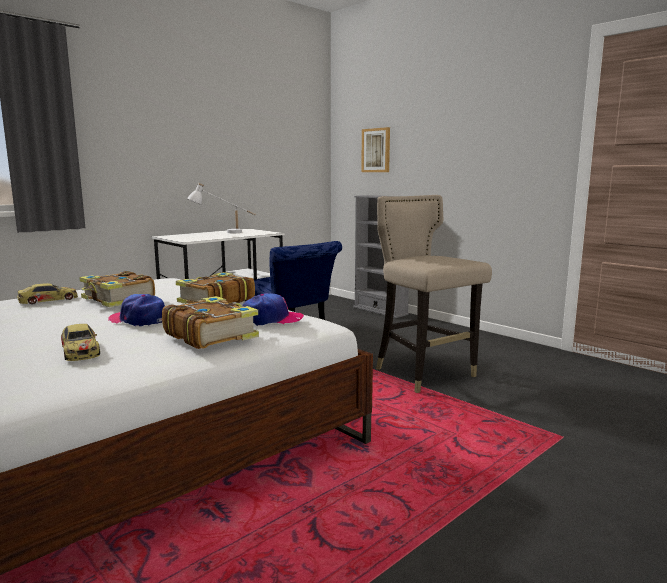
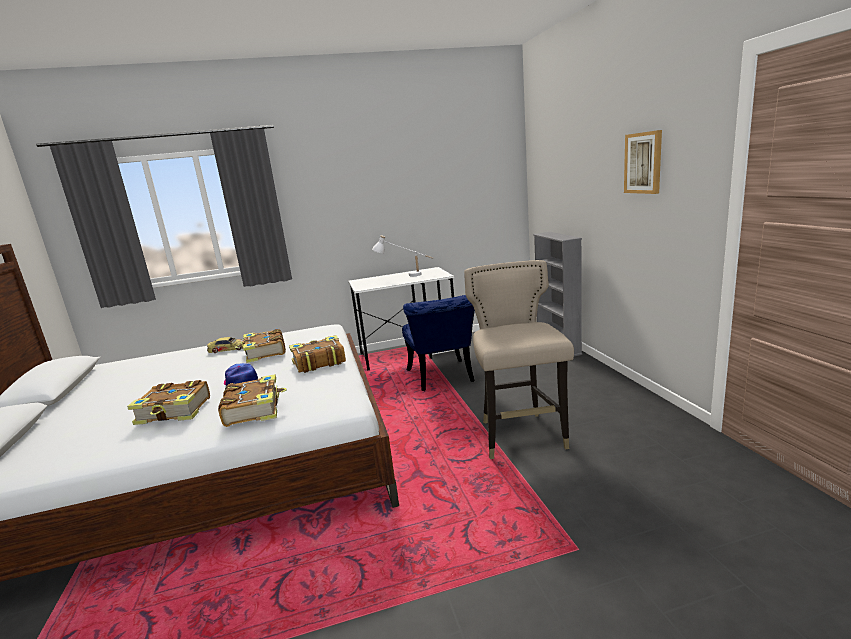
camera: 30 degrees right, 5 degrees up
toy car [61,324,100,361] -> book [127,380,210,425]
cap [242,293,304,326] -> none
picture [361,127,390,172] -> picture moved to [624,130,662,194]

